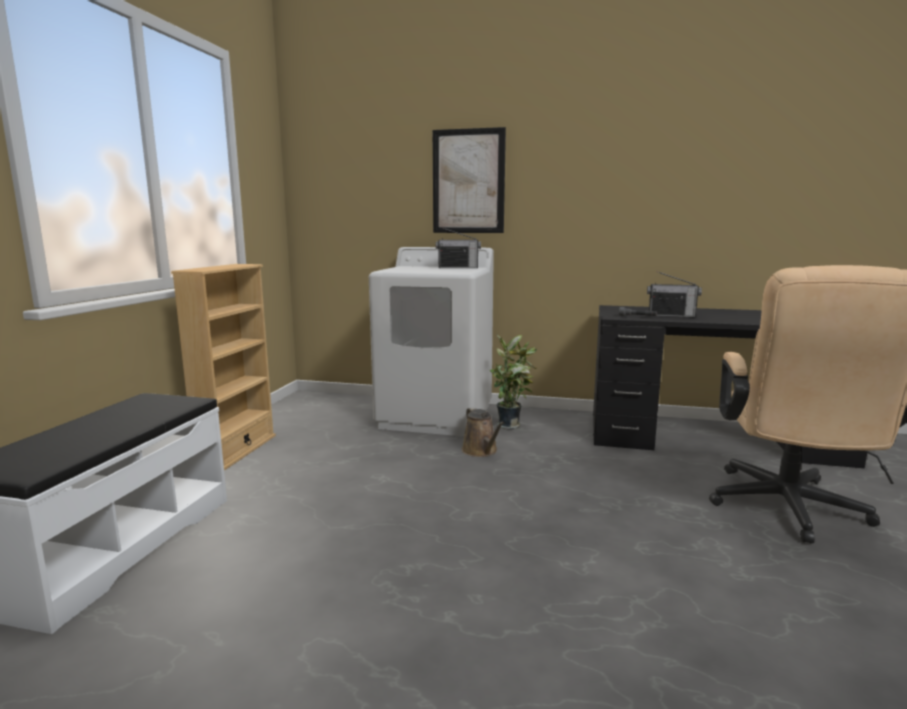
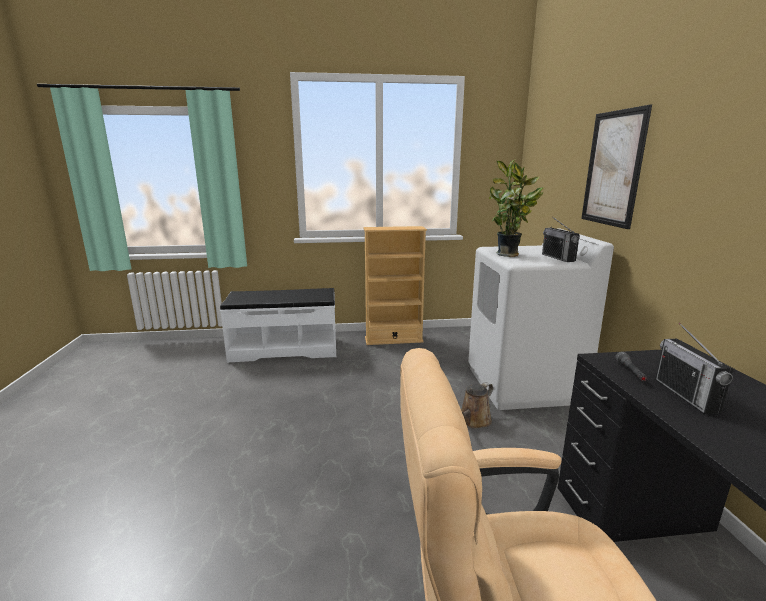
camera: 70 degrees right, 5 degrees up
potted plant [490,335,537,429] -> potted plant moved to [489,160,544,257]

